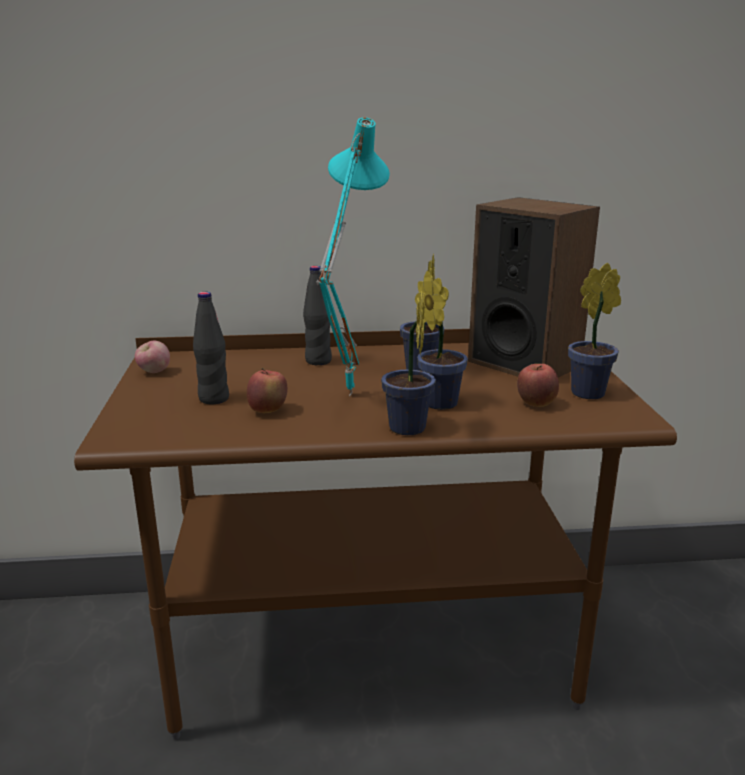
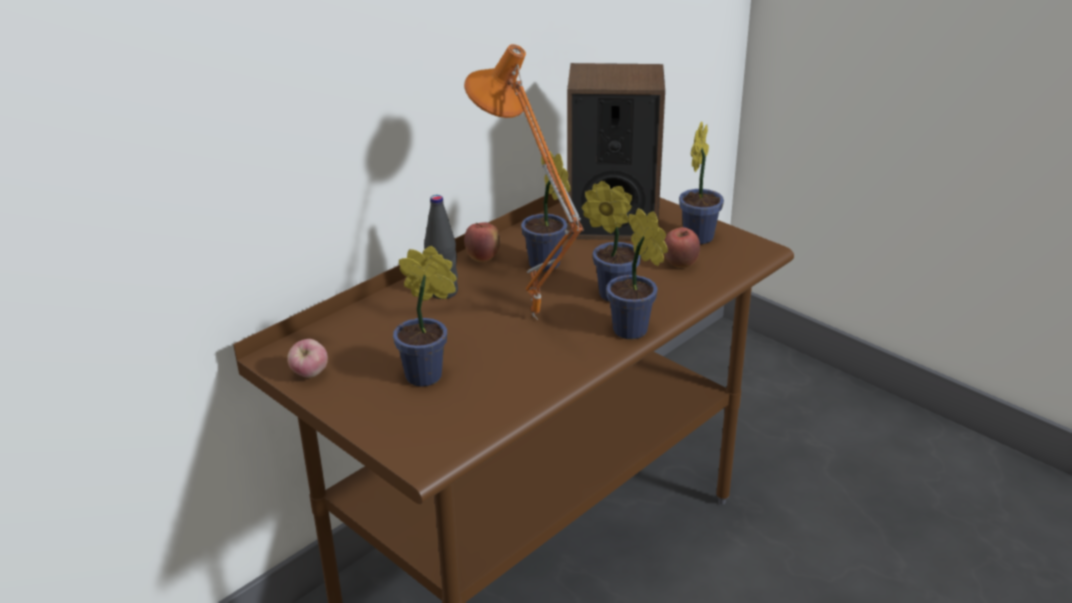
camera: 40 degrees left, 10 degrees up
black bottle [193,292,229,404] -> potted plant [393,246,457,386]
apple [247,368,287,413] -> apple moved to [464,222,500,262]
turquoise table lamp [317,117,390,397] -> orange table lamp [464,44,584,320]

